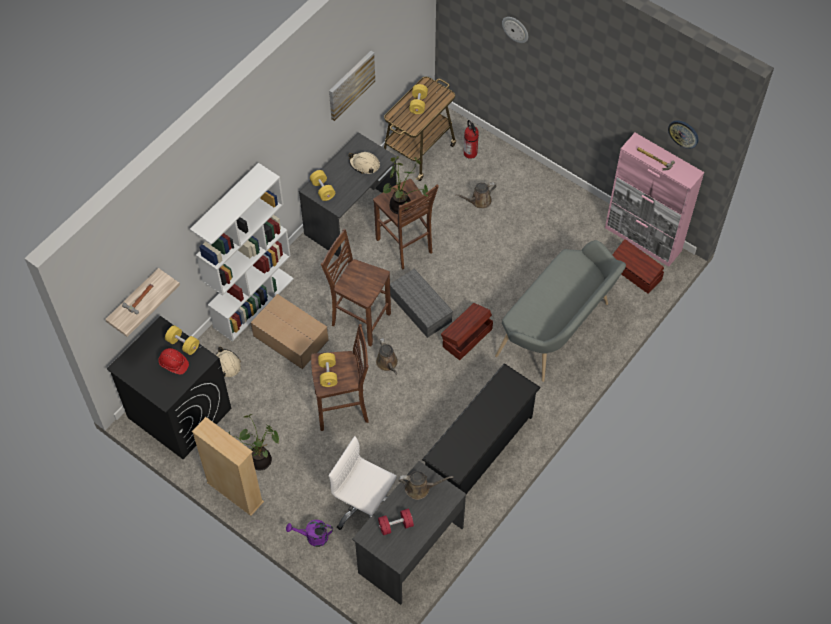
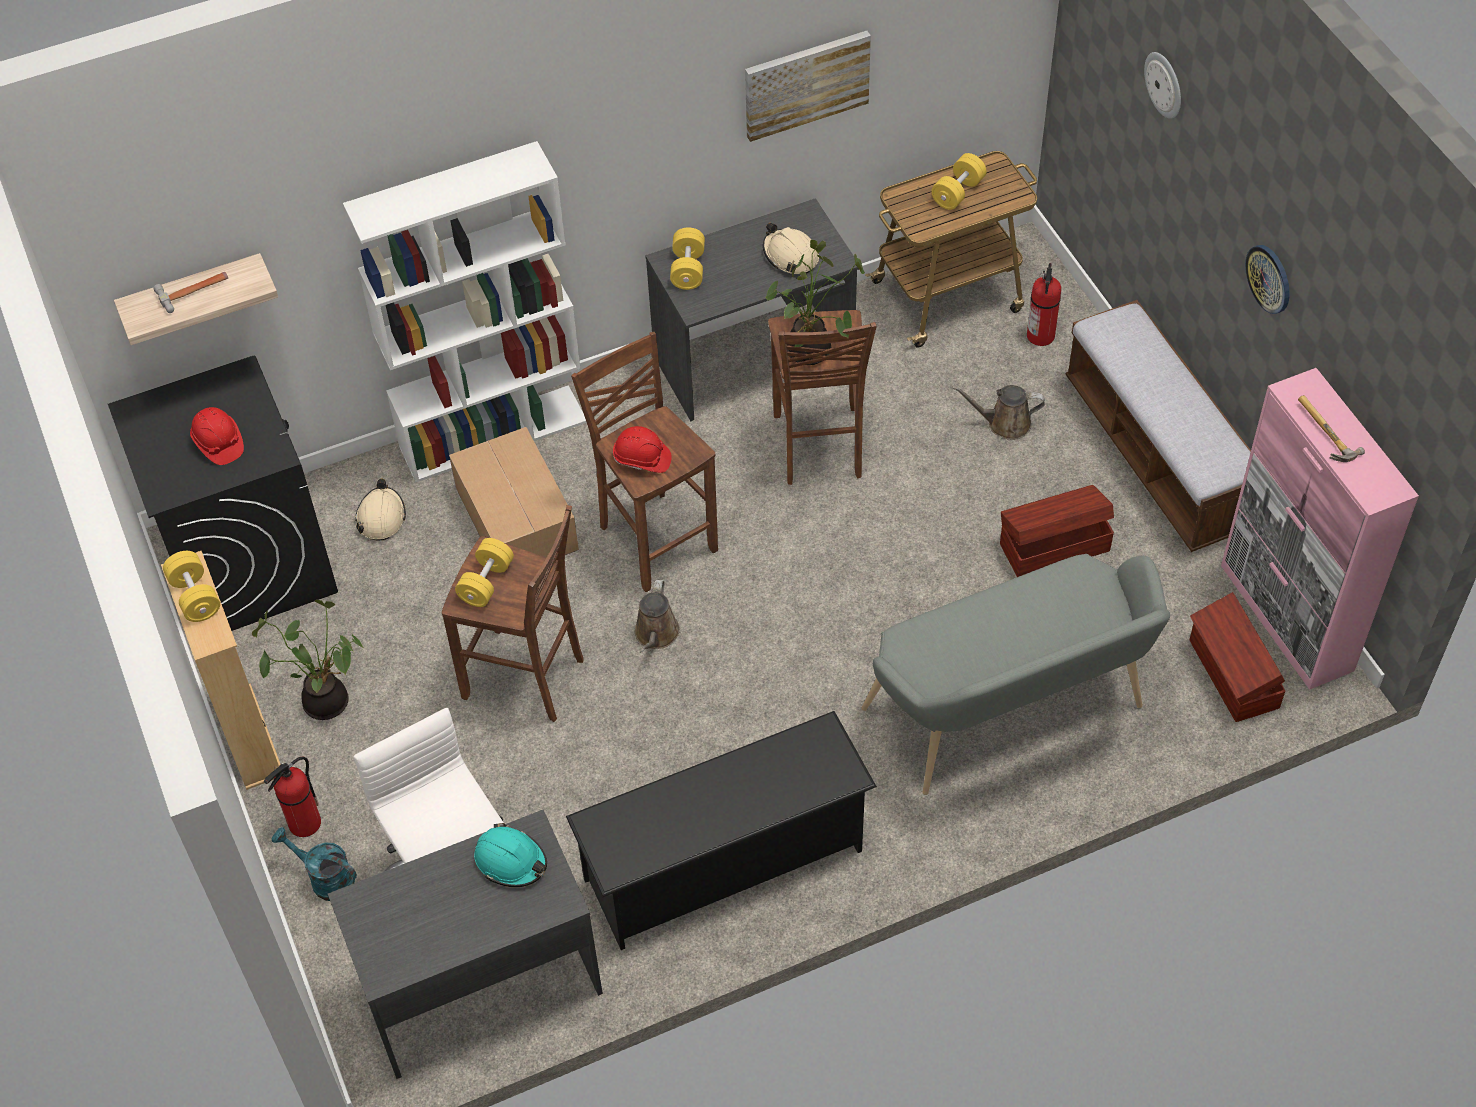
camera: 30 degrees right, 5 degrees down
yellow dumbbell [165,325,199,355] -> yellow dumbbell moved to [163,551,220,622]
purple watering can [286,520,333,547] -> turquoise watering can [272,827,357,901]
red dumbbell [378,509,414,535] -> none
grey storage box [390,268,453,338] -> none
brown watering can [398,471,453,500] -> turquoise hard hat [474,823,547,887]
brown storage box [441,303,493,360] -> brown storage box moved to [1000,485,1114,577]
wall clock [668,120,698,149] -> wall clock moved to [1245,245,1290,314]
none -> fire extinguisher [264,757,321,837]
none -> red hard hat [613,426,672,473]
none -> bench [1065,300,1251,552]

